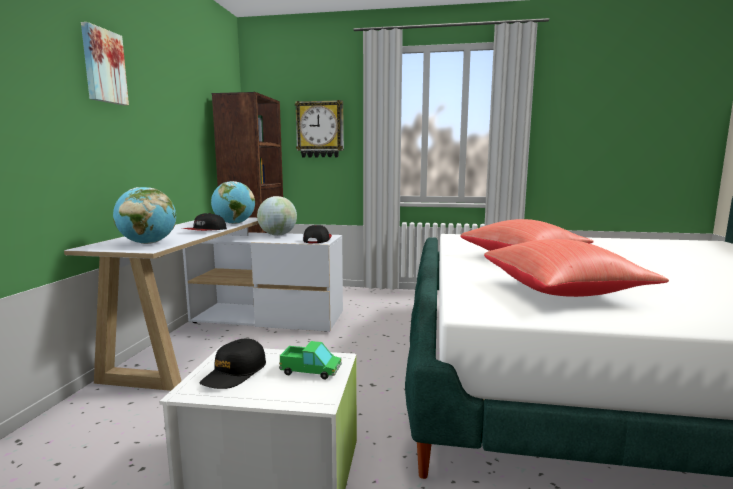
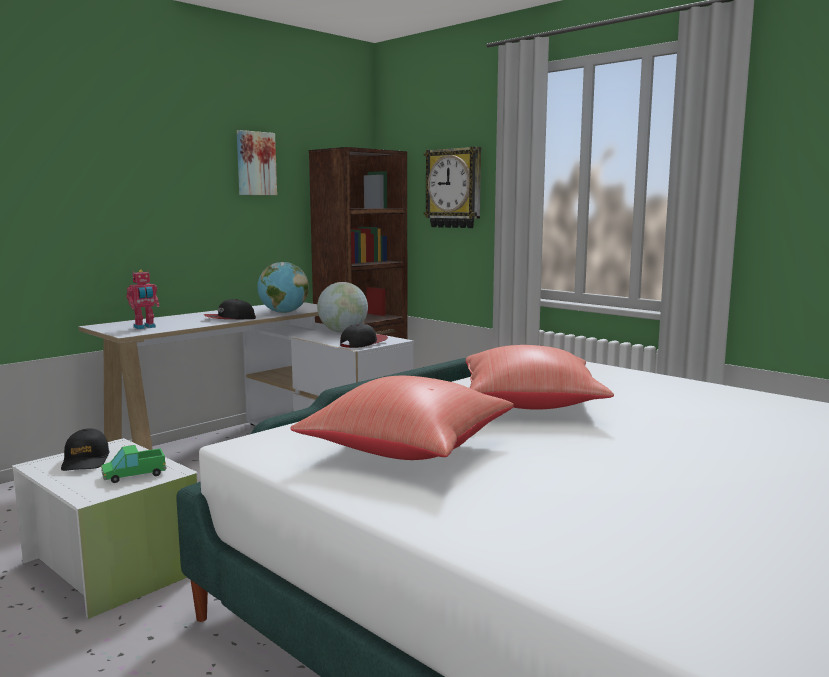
camera: 35 degrees right, 0 degrees up
picture [81,22,129,105] -> picture moved to [237,130,277,195]
globe [113,187,176,244] -> toy robot [126,270,159,329]
black cap [199,339,266,389] -> black cap turned 75 degrees counterclockwise [61,429,110,471]
toy truck [279,341,342,379] -> toy truck turned 105 degrees clockwise [101,445,167,483]

